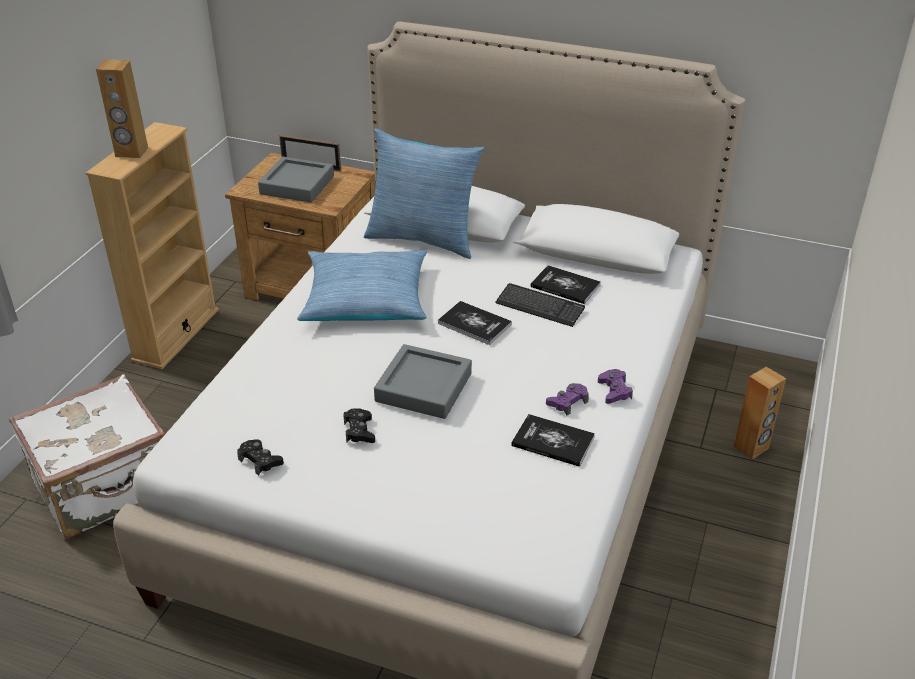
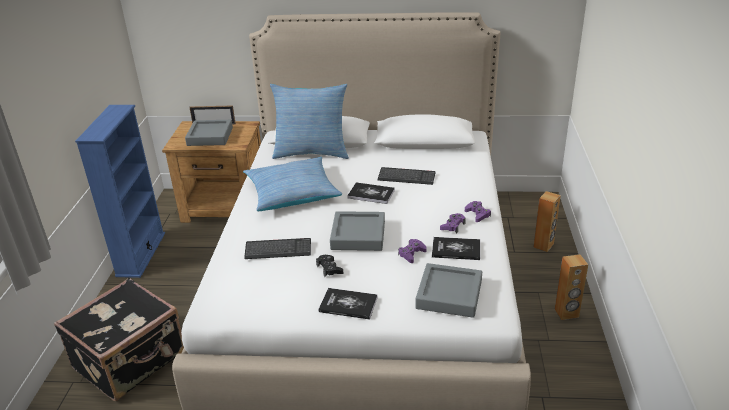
camera: 15 degrees left, 5 degrees down
white suitcase [9,374,165,539] -> black suitcase [54,278,184,401]
beige bookcase [86,122,219,369] -> blue bookcase [75,105,165,278]
brown speaker [96,59,148,158] -> brown speaker moved to [555,254,588,320]
black game controller [237,439,284,476] -> none
book [531,265,601,304] -> book moved to [318,288,378,320]
none -> keyboard [244,238,311,259]
none -> purple game controller [398,239,427,263]
none -> grey tray [416,263,482,318]

